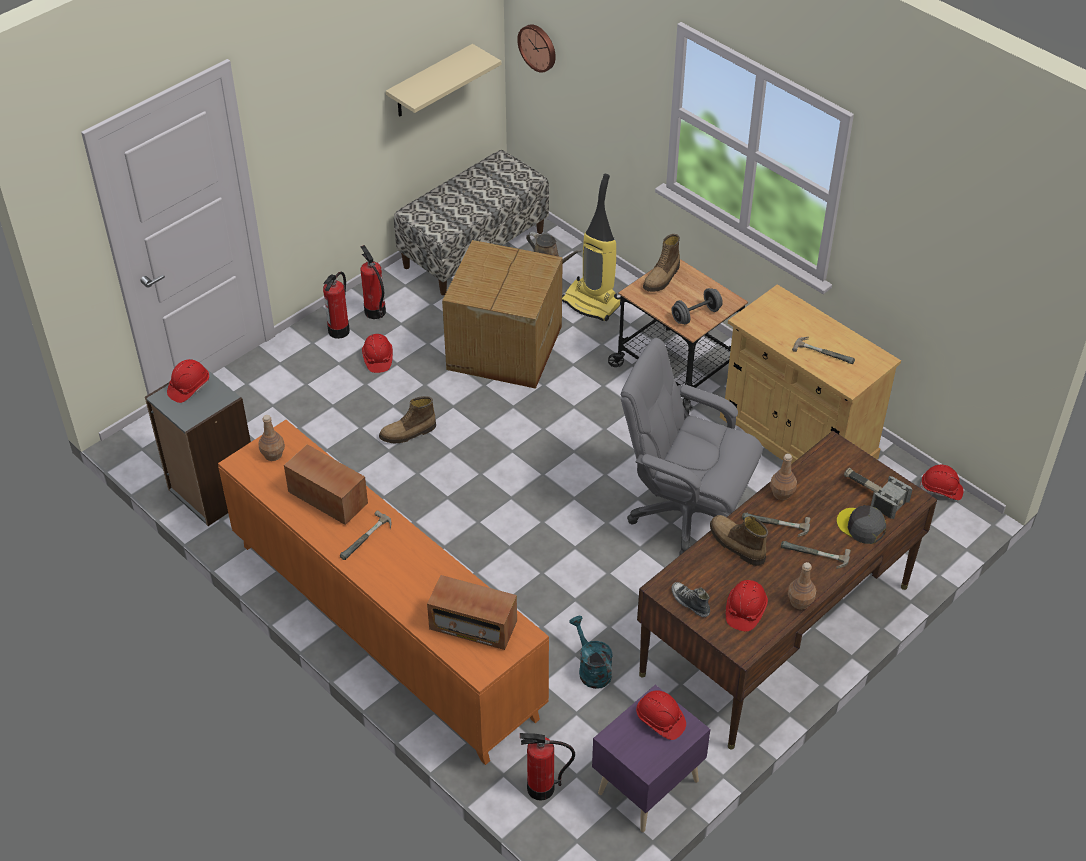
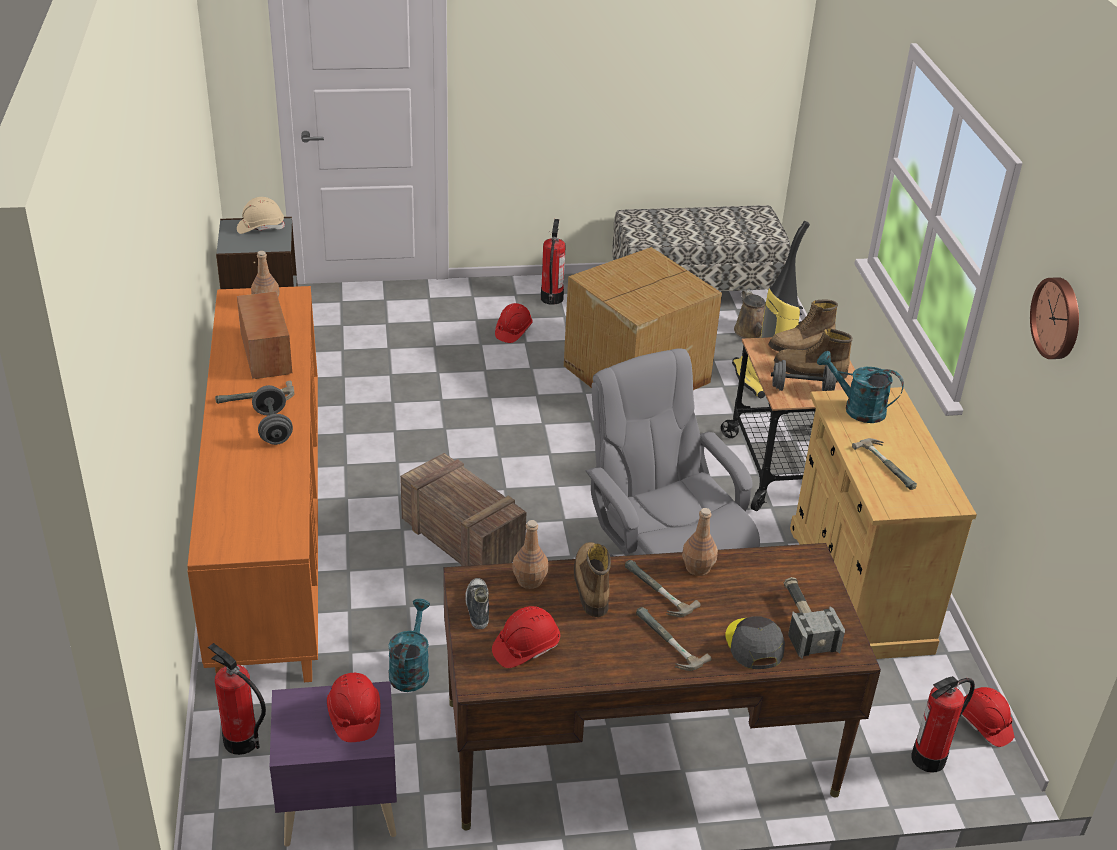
camera: 35 degrees right, 10 degrees down
red hard hat [167,359,209,403] -> beige hard hat [237,197,285,234]
fire extinguisher [323,272,350,339] -> fire extinguisher moved to [911,676,975,773]
boot [379,396,436,443] -> boot moved to [774,328,853,379]
beige shelf [386,44,501,117] -> none
radio [427,575,517,650] -> none
wall clock [517,24,556,73] -> wall clock moved to [1030,277,1079,359]
brown bottle [788,562,816,610] -> brown bottle moved to [512,520,548,589]
none -> grey dumbbell [252,385,293,445]
none -> crate [400,453,526,566]
none -> turquoise watering can [817,351,904,423]

